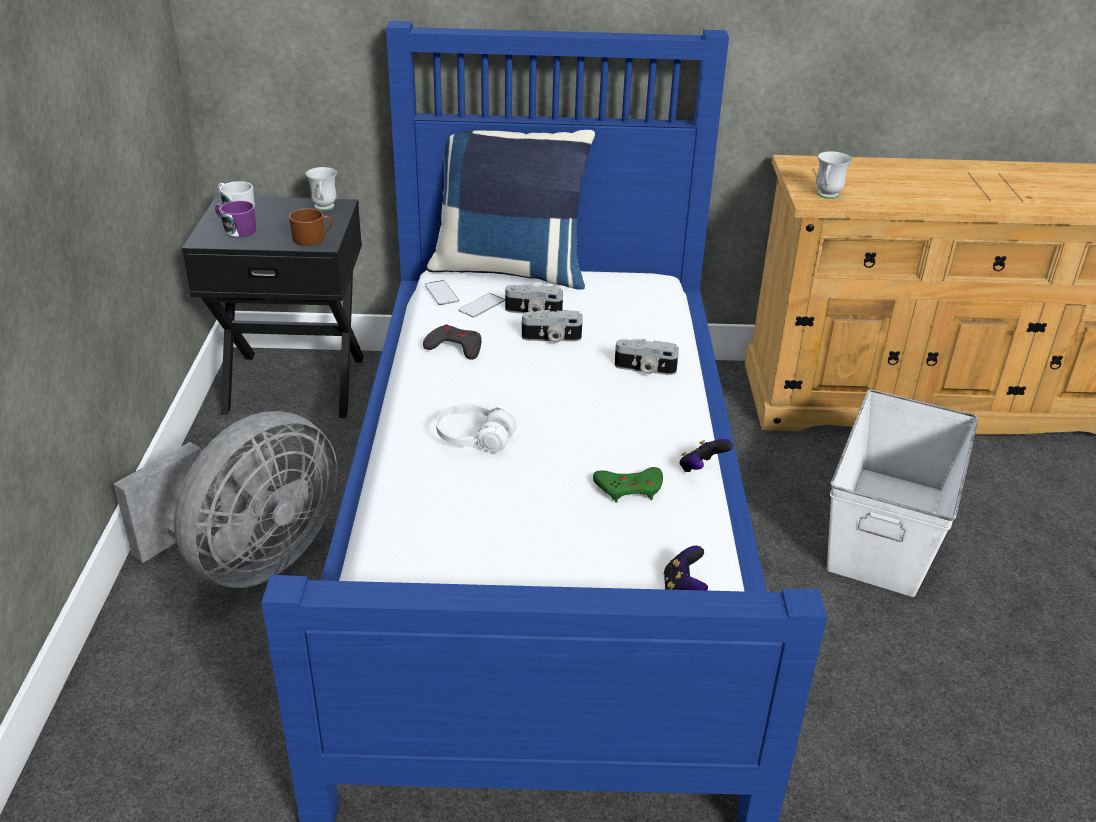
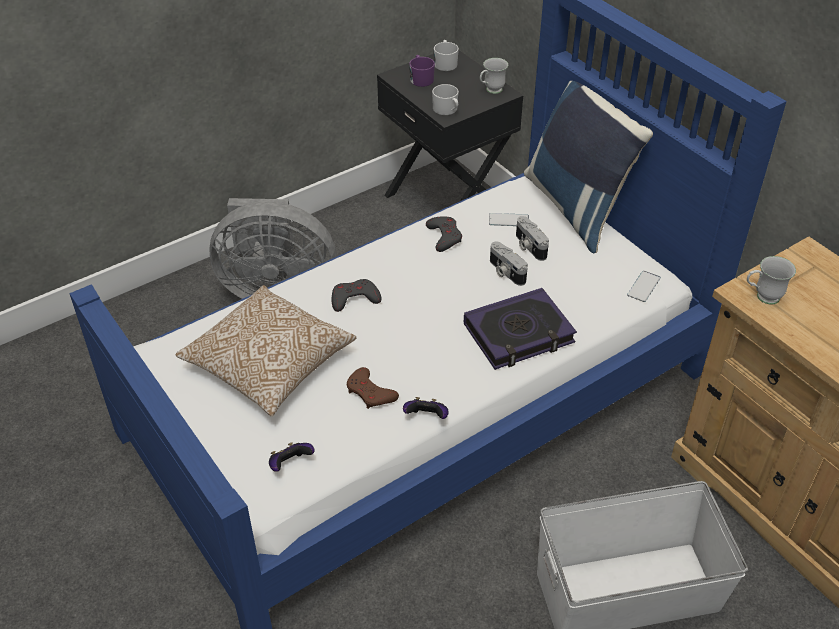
camera: 55 degrees right, 10 degrees up
brown mug [289,209,333,246] -> white mug [432,84,459,115]
phone [425,280,459,305] -> phone moved to [627,271,661,302]
white headphones [436,403,516,453] -> grey game controller [332,279,381,312]
green game controller [593,467,663,503] -> brown game controller [346,367,399,409]
camera [614,339,679,375] -> book [464,288,577,370]
none -> pillow [176,285,356,416]

